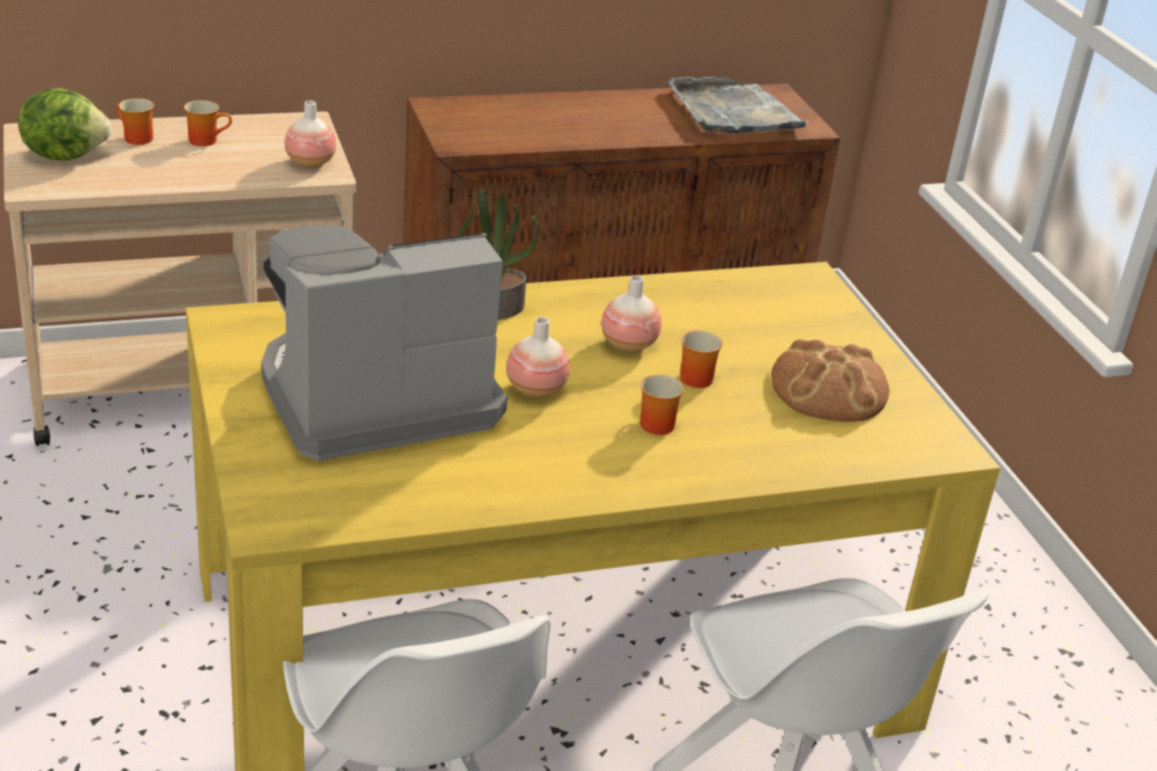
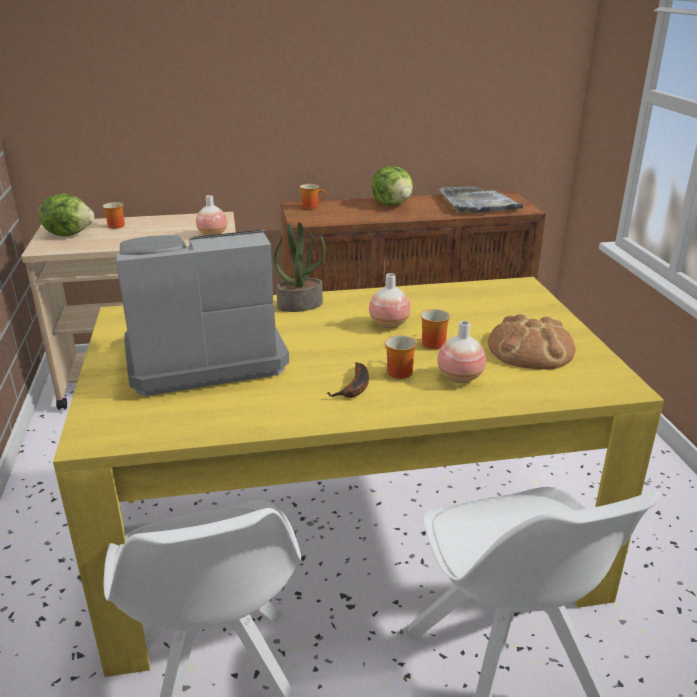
camera: 10 degrees right, 5 degrees down
mug [184,100,232,146] -> mug moved to [300,184,326,209]
vase [506,317,570,398] -> vase moved to [437,321,486,383]
none -> banana [327,362,369,398]
none -> lettuce [372,166,413,205]

